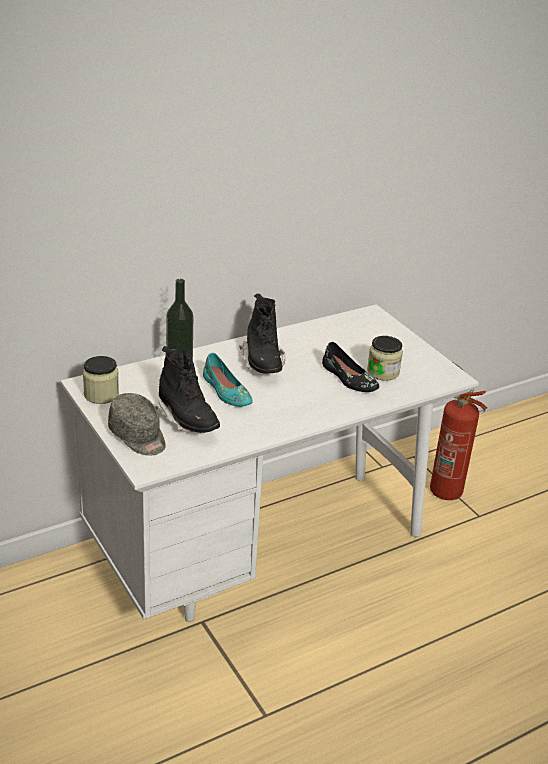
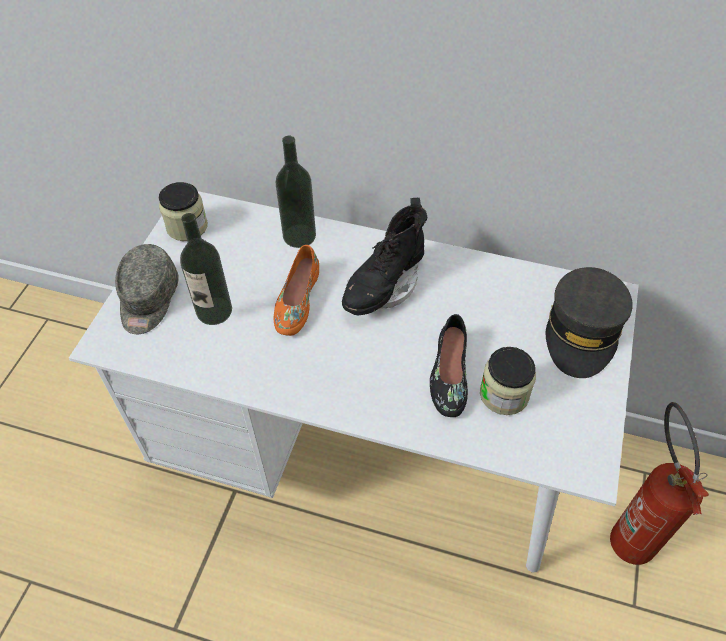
camera: 50 degrees right, 20 degrees up
black boot [155,346,220,433] -> bottle [180,213,232,325]
turquoise shoe [203,353,253,407] -> orange shoe [274,245,319,336]
none -> grey cap [546,267,633,378]

